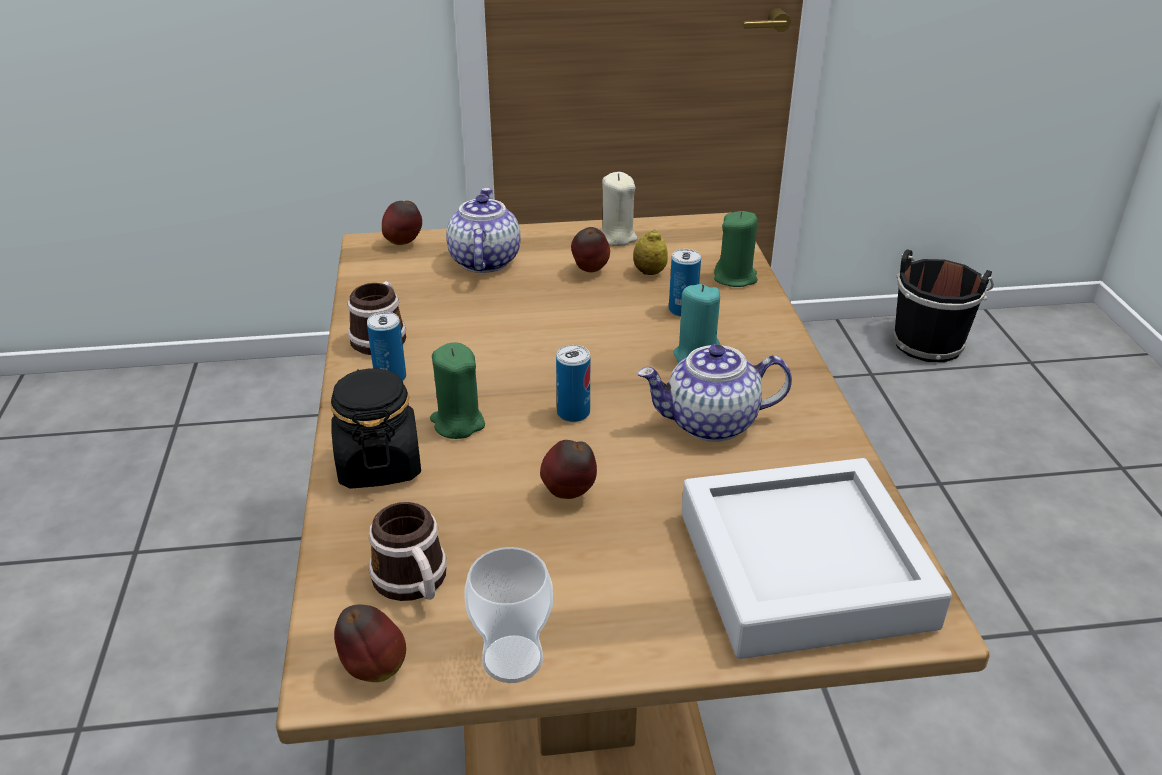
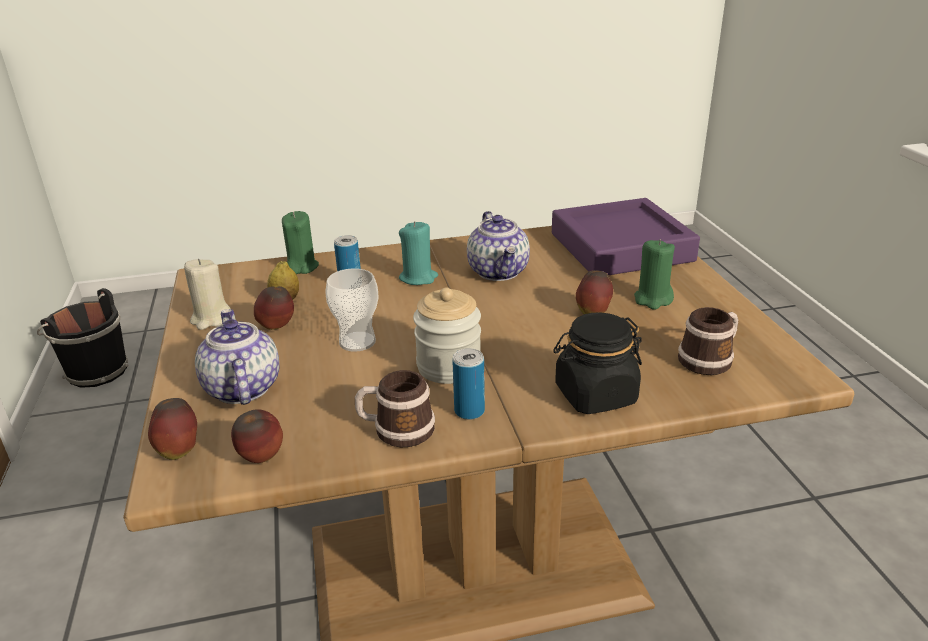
camera: 95 degrees left, 5 degrees down
apple [334,604,406,682] -> apple moved to [231,409,283,463]
green candle [430,342,485,439] -> green candle moved to [634,239,675,310]
teapot [446,188,520,273] -> teapot turned 75 degrees clockwise [195,309,279,405]
cup [464,547,553,683] -> cup moved to [325,268,379,352]
can [556,345,590,422] -> none
grey tray [681,458,952,659] -> purple tray [552,198,700,275]
none -> jar [413,288,481,384]

